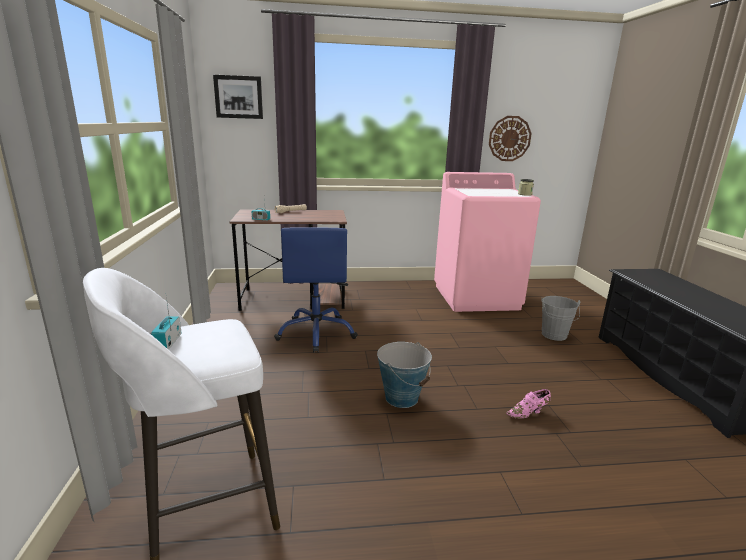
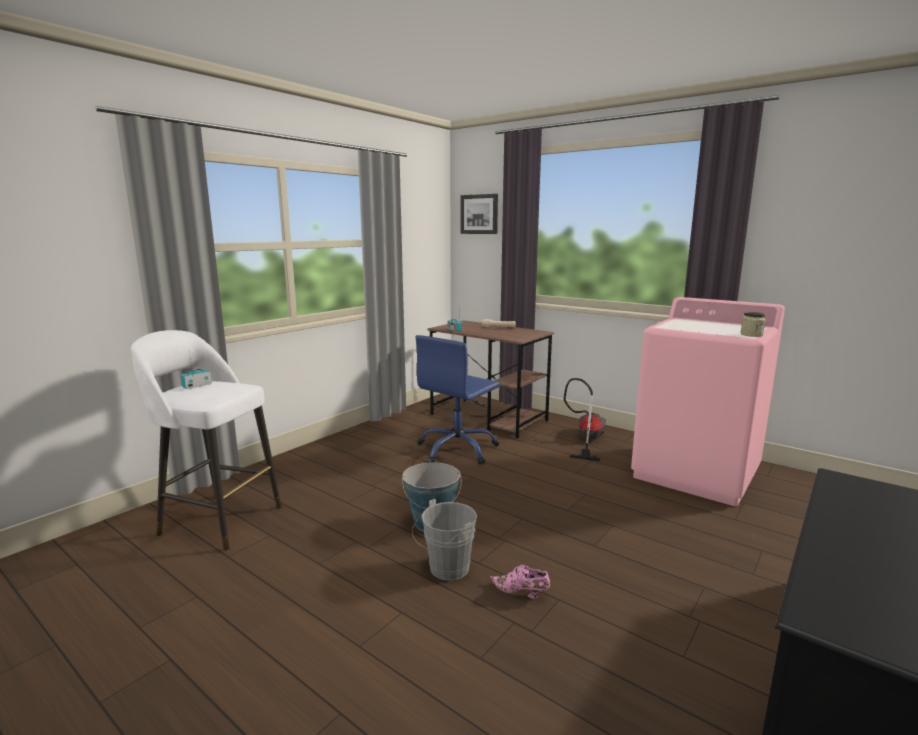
camera: 45 degrees right, 5 degrees down
wall clock [489,116,532,161] -> none
grey bucket [541,296,581,341] -> grey bucket moved to [412,499,477,581]
none -> vacuum cleaner [564,378,606,461]

